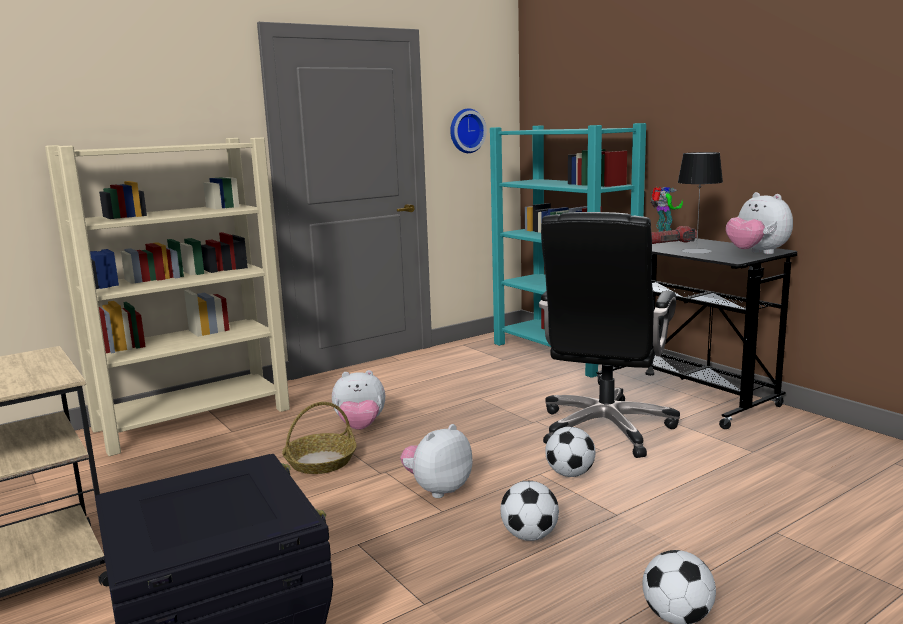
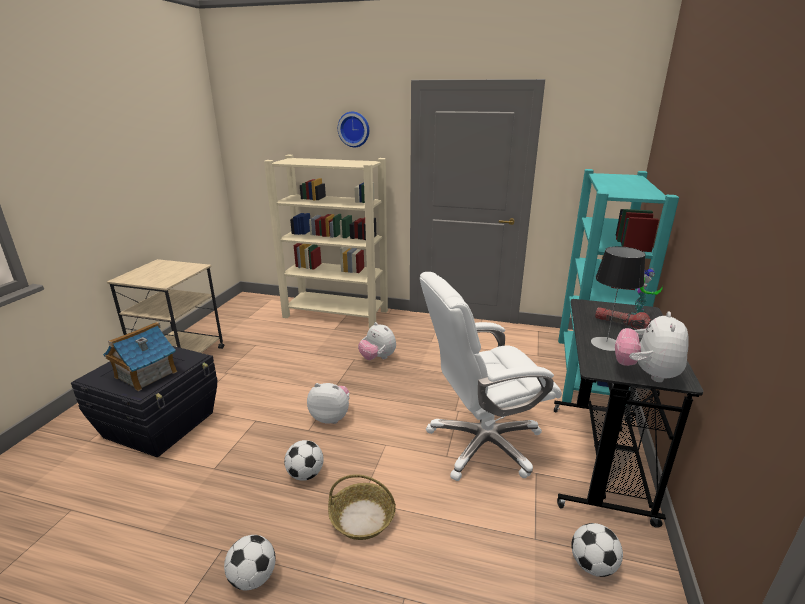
camera: 50 degrees right, 10 degrees up
basket [282,402,357,474] -> basket moved to [328,474,396,540]
wall clock [450,108,487,153] -> wall clock moved to [338,112,369,147]
black office chair [539,212,680,458] -> white office chair [420,272,562,481]
football [545,427,595,477] -> football moved to [571,523,623,577]
none -> toy house [103,322,177,391]

